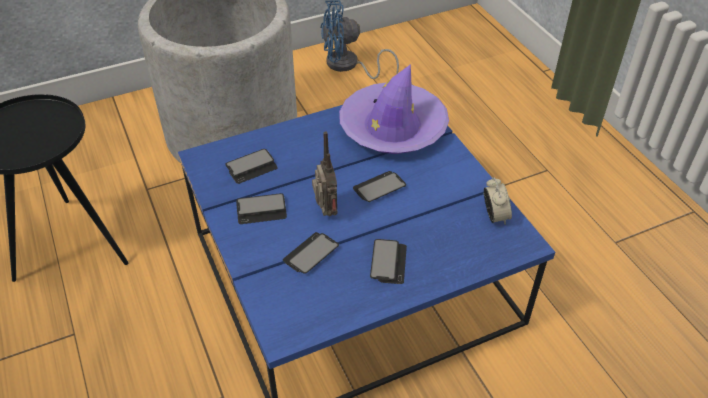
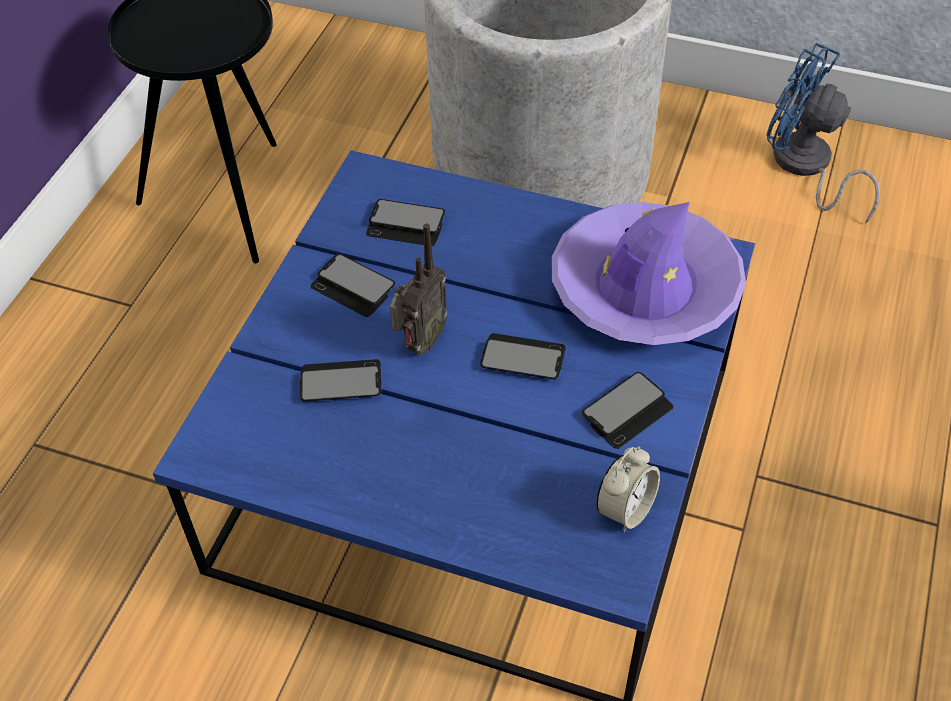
camera: 45 degrees right, 5 degrees up
phone [370,239,407,284] -> phone moved to [582,372,673,449]

